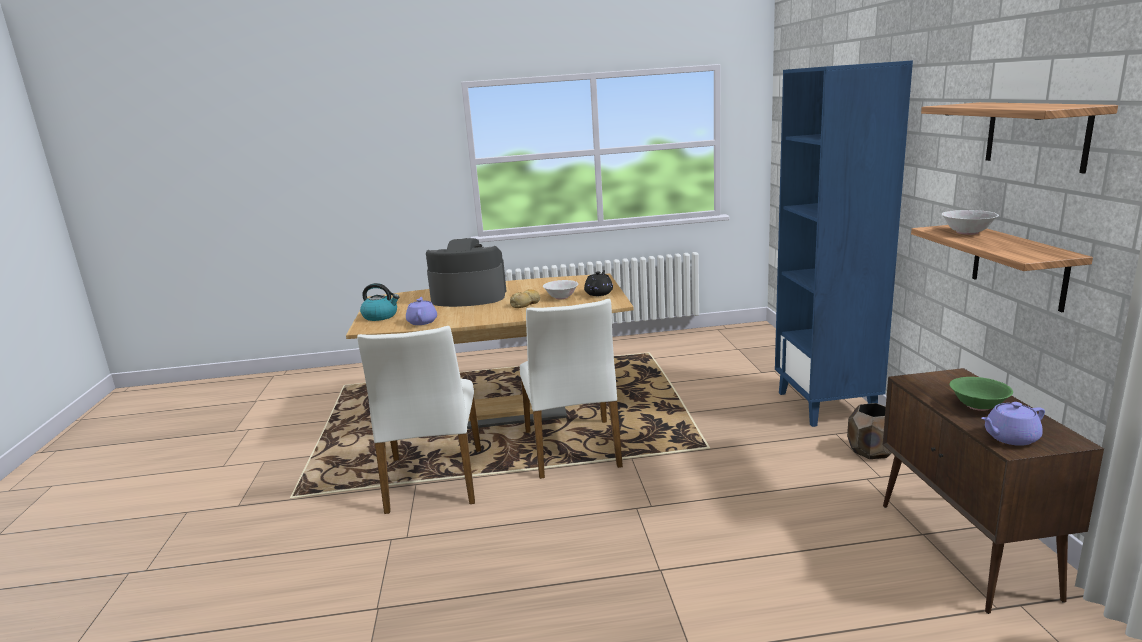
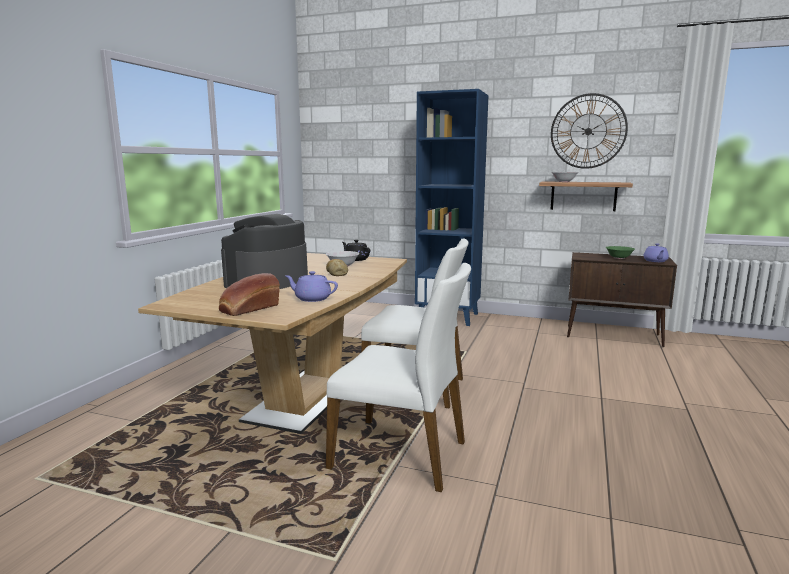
camera: 65 degrees left, 5 degrees down
kettle [360,283,399,321] -> bread [219,273,280,316]
brown planter [847,403,891,459] -> none
shelf [921,102,1118,173] -> wall clock [551,93,628,169]

